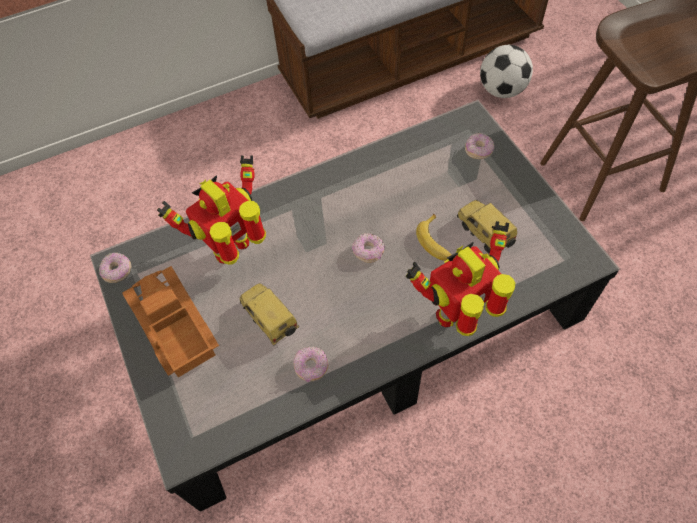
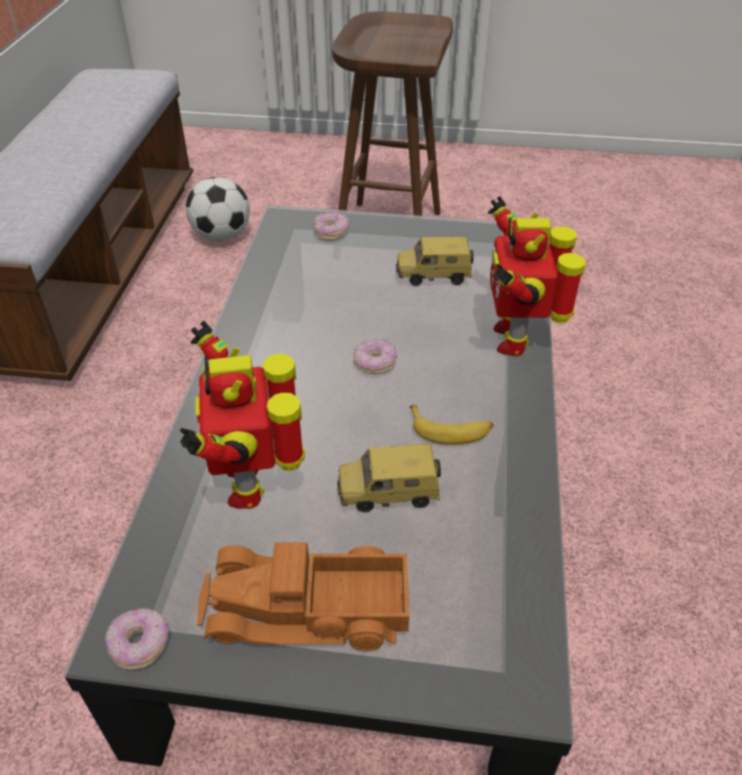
camera: 60 degrees left, 15 degrees down
donut [293,347,328,382] -> none
banana [416,214,452,260] -> banana moved to [410,405,494,445]

